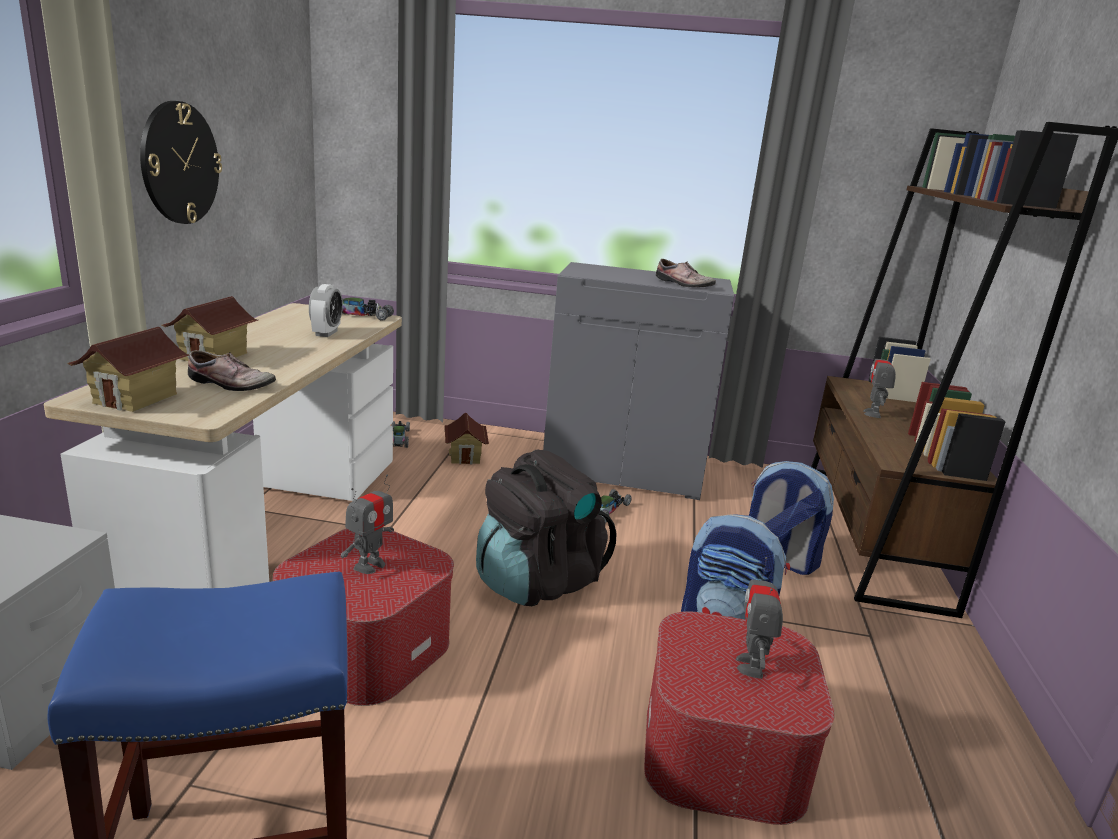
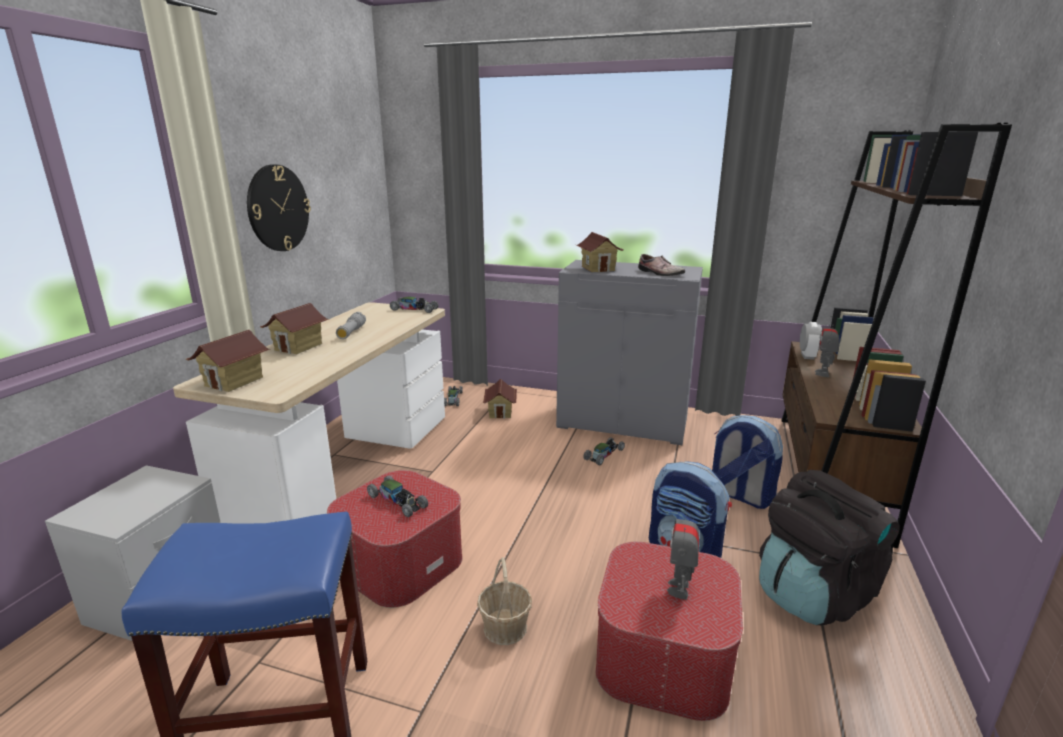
camera: 10 degrees right, 0 degrees up
shoe [188,350,276,391] -> none
alarm clock [309,284,343,337] -> alarm clock moved to [800,322,822,360]
toy robot [341,475,394,574] -> toy car [367,475,428,517]
black backpack [476,449,617,606] -> black backpack moved to [759,470,900,625]
none -> grey flashlight [336,312,366,339]
none -> basket [477,557,532,645]
none -> toy house [577,232,623,272]

